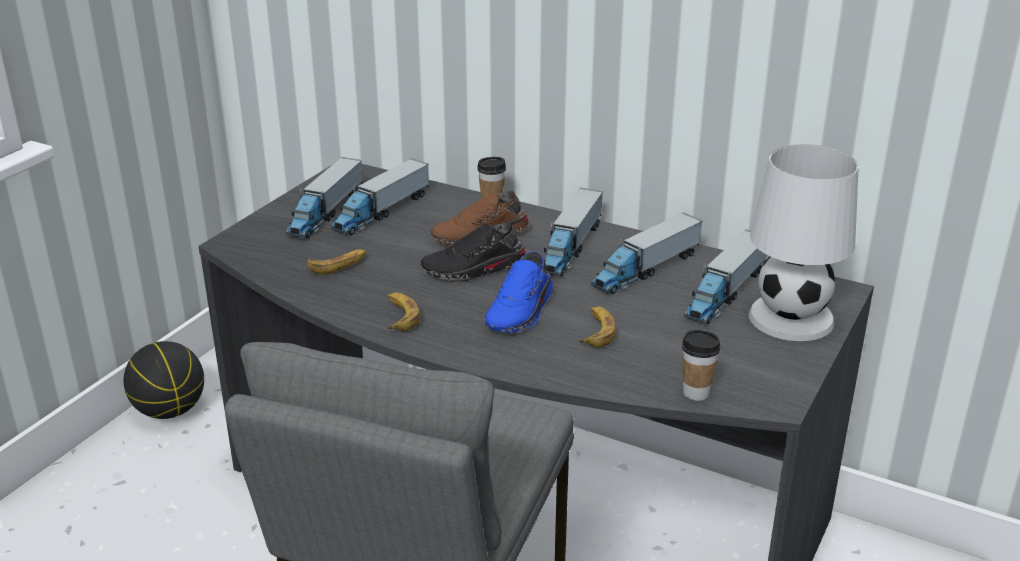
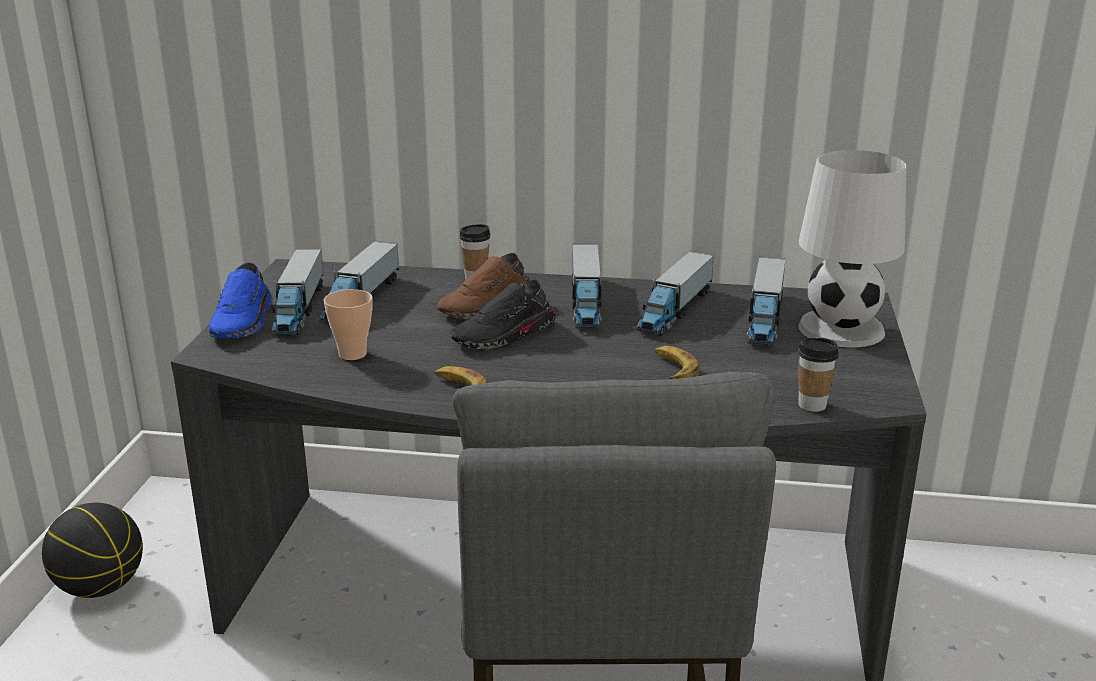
camera: 20 degrees left, 5 degrees down
banana [307,249,366,274] -> cup [324,289,373,360]
blue shoe [485,251,554,333] -> blue shoe moved to [208,262,273,338]

